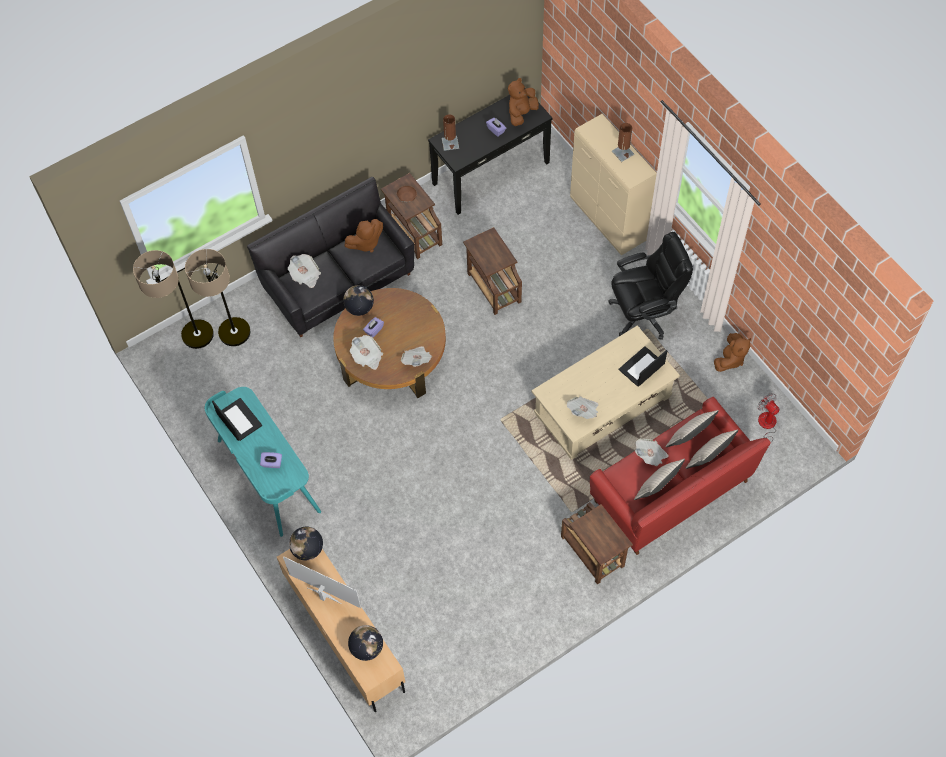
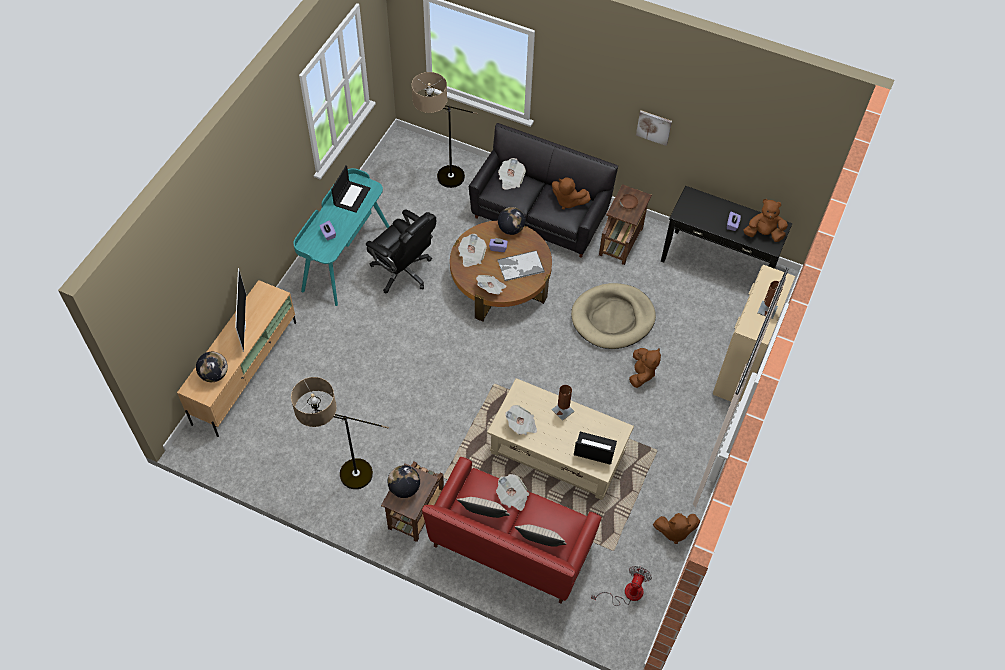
camera: 55 degrees right, 5 degrees down
floor lamp [133,250,214,349] -> floor lamp moved to [291,377,389,489]
globe [289,527,323,560] -> globe moved to [387,465,420,498]
brown table lamp [442,114,459,151] -> brown table lamp moved to [552,385,574,421]
brown side table [463,227,522,315] -> beige dog bed [571,283,656,349]
black office chair [609,232,693,340] -> black office chair moved to [366,209,436,293]
beige pillow [666,410,719,447] -> none
none -> tray [497,250,545,281]
none -> brown plush toy [629,348,661,388]
none -> picture [636,110,672,146]

